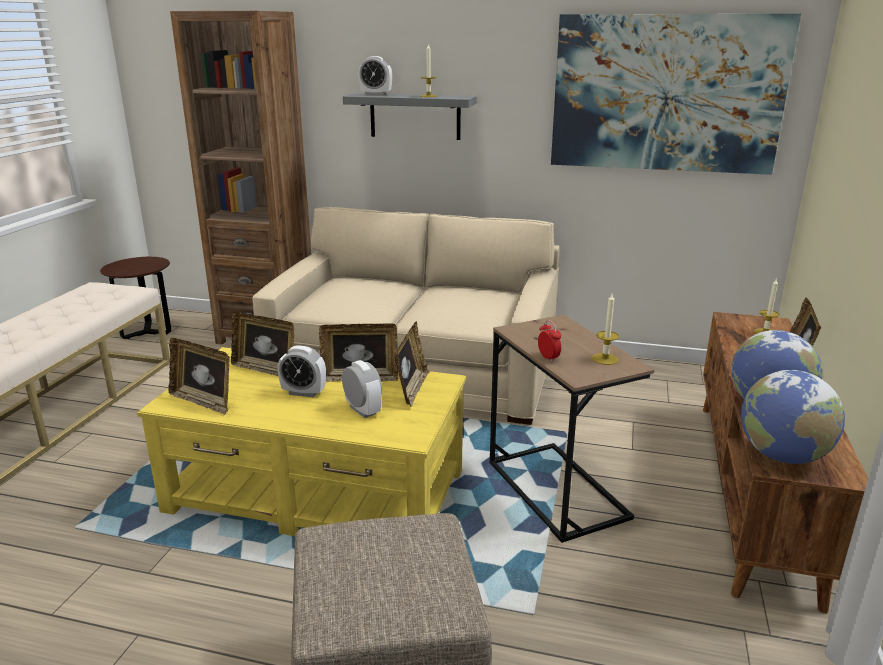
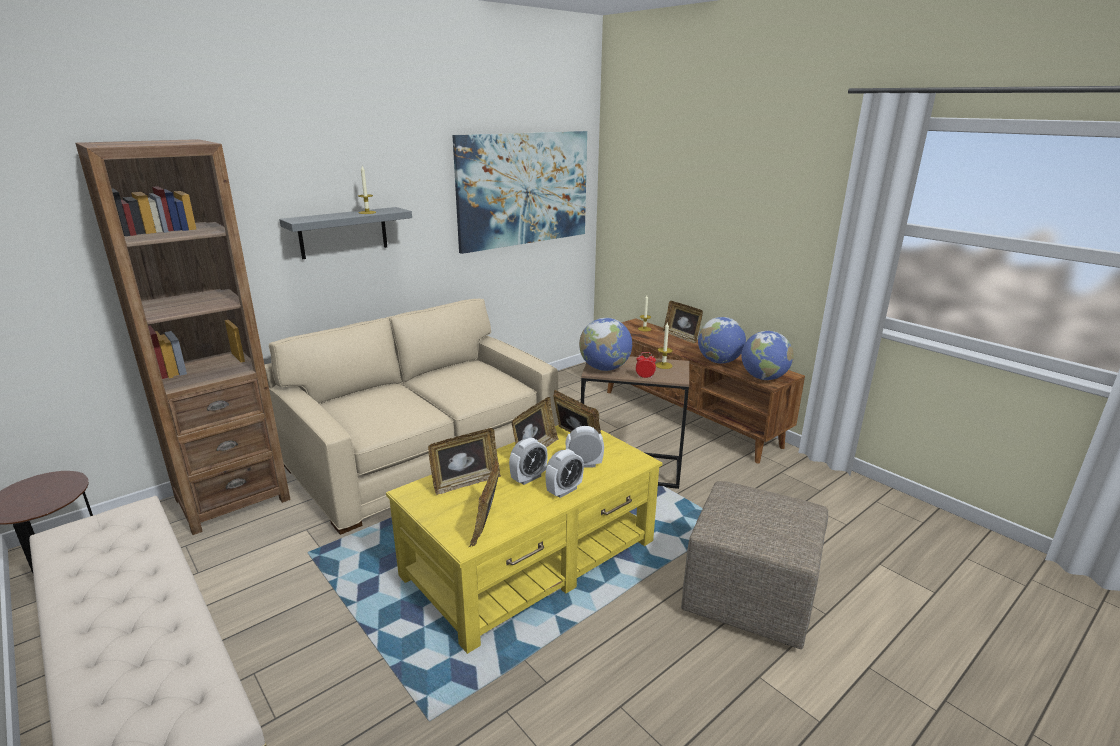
camera: 55 degrees left, 0 degrees up
picture frame [168,338,230,415] -> picture frame turned 120 degrees clockwise [469,457,499,547]
alarm clock [358,56,392,96] -> alarm clock moved to [545,449,584,498]
none -> globe [579,318,632,371]

